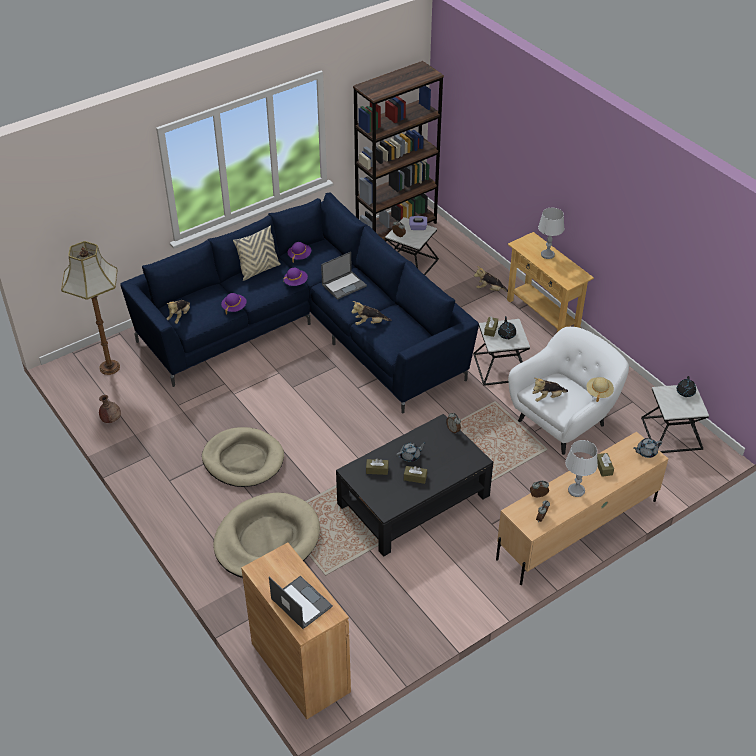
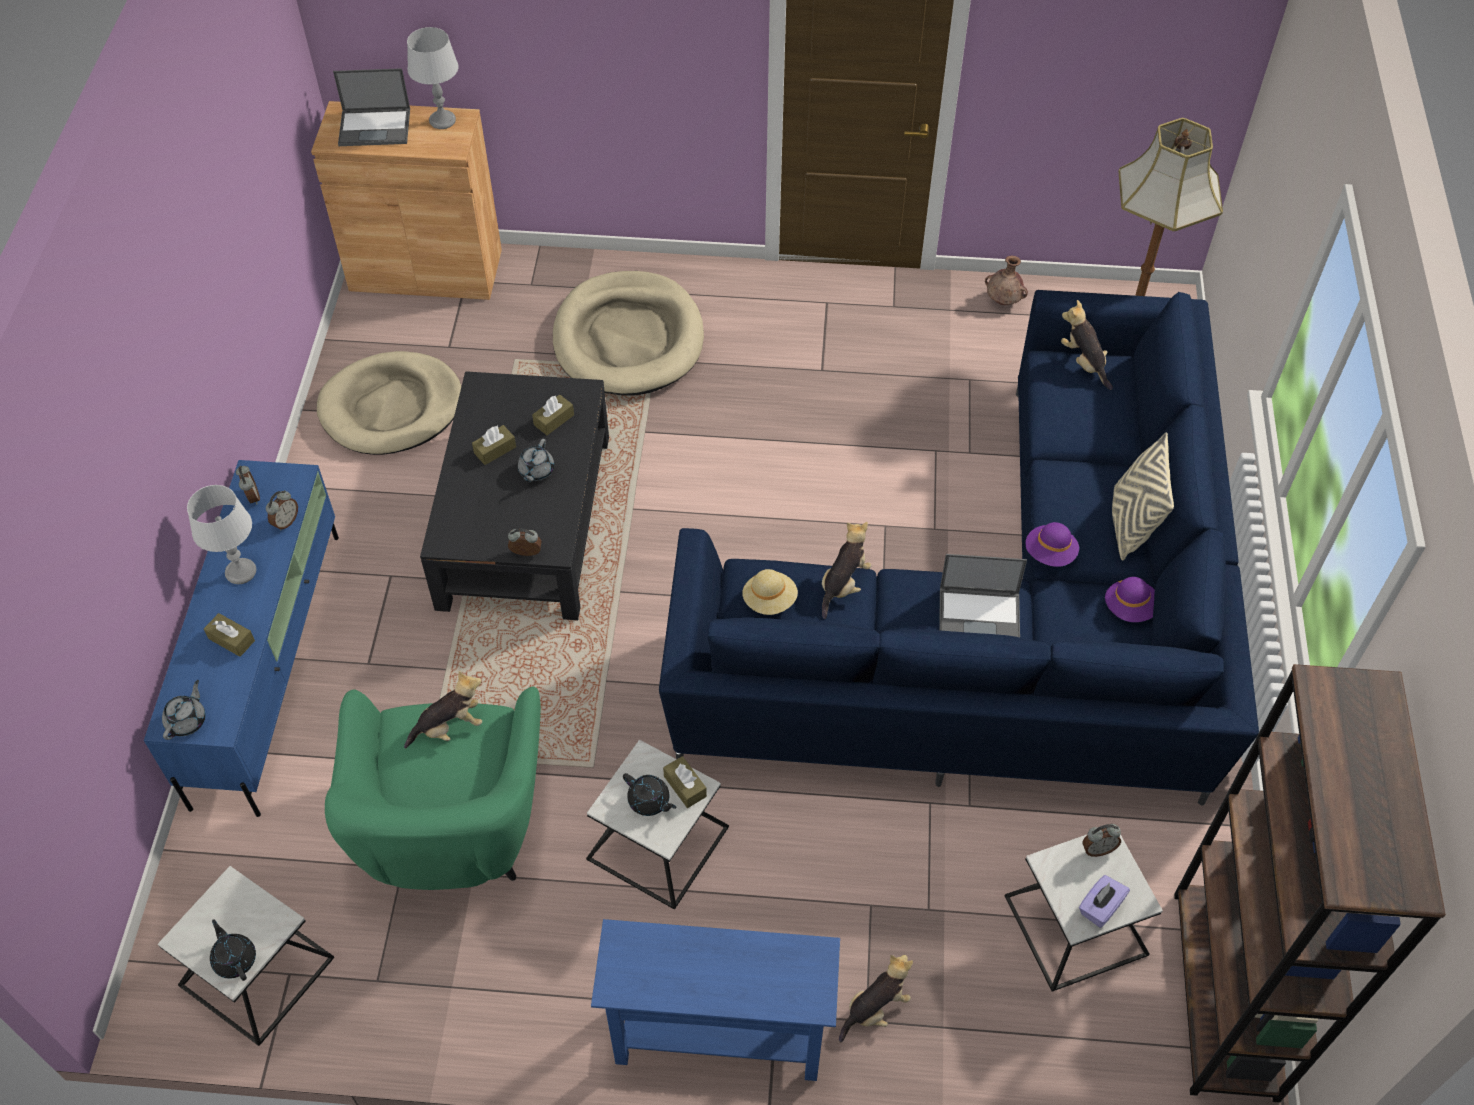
camera: 130 degrees right, 10 degrees up
beige dog bed [202,427,284,487] -> beige dog bed moved to [317,351,462,455]
purple hat [221,293,247,315] -> none
laptop [321,252,367,300] -> laptop turned 90 degrees counterclockwise [939,554,1027,637]
beige tv stand [496,432,669,585] -> blue tv stand [144,460,339,817]
beige console table [507,232,594,332] -> blue console table [591,919,840,1081]
white armchair [508,327,629,455] -> green armchair [325,686,541,890]
plush toy [532,378,568,402] -> plush toy turned 45 degrees clockwise [404,671,482,749]
grey table lamp [538,208,564,259] -> grey table lamp moved to [407,27,459,129]
beige hat [587,377,614,402] -> beige hat moved to [742,569,798,615]

